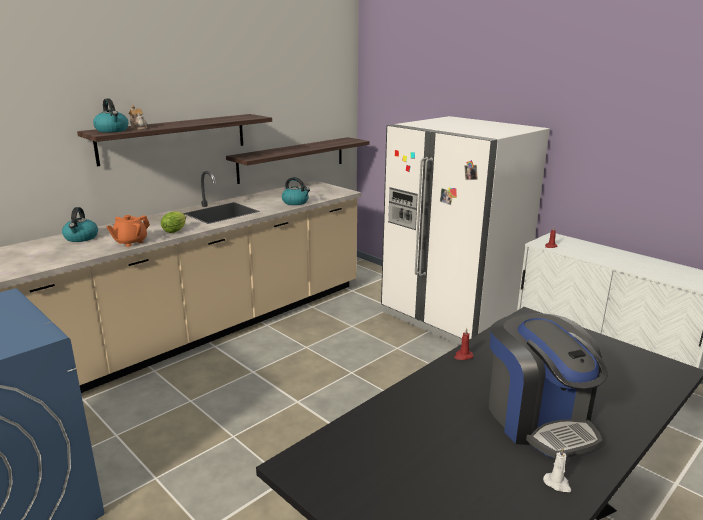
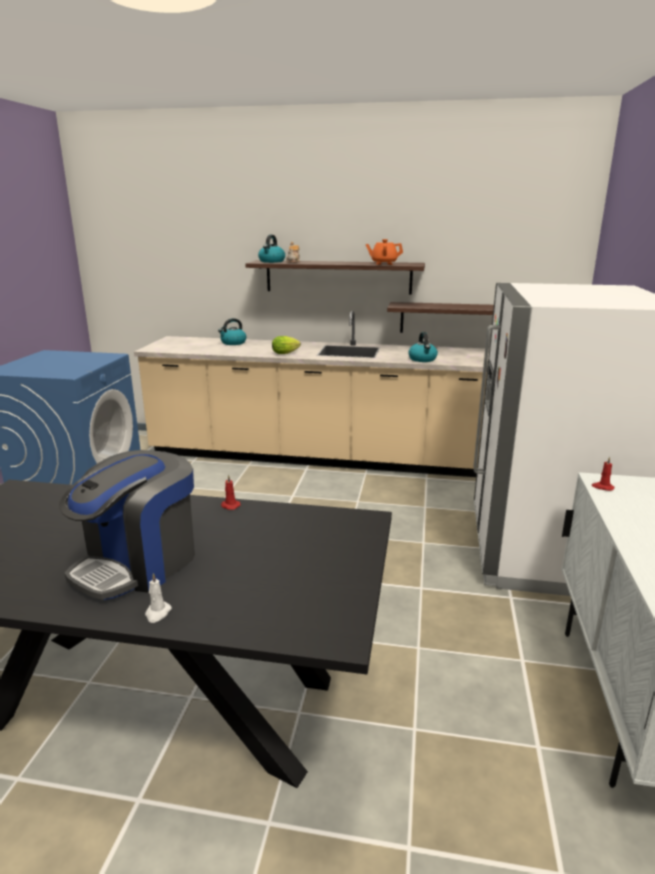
camera: 55 degrees right, 0 degrees up
orange teapot [106,215,150,247] -> orange teapot moved to [366,239,403,265]
white candle [543,447,571,492] -> white candle moved to [145,573,172,623]

